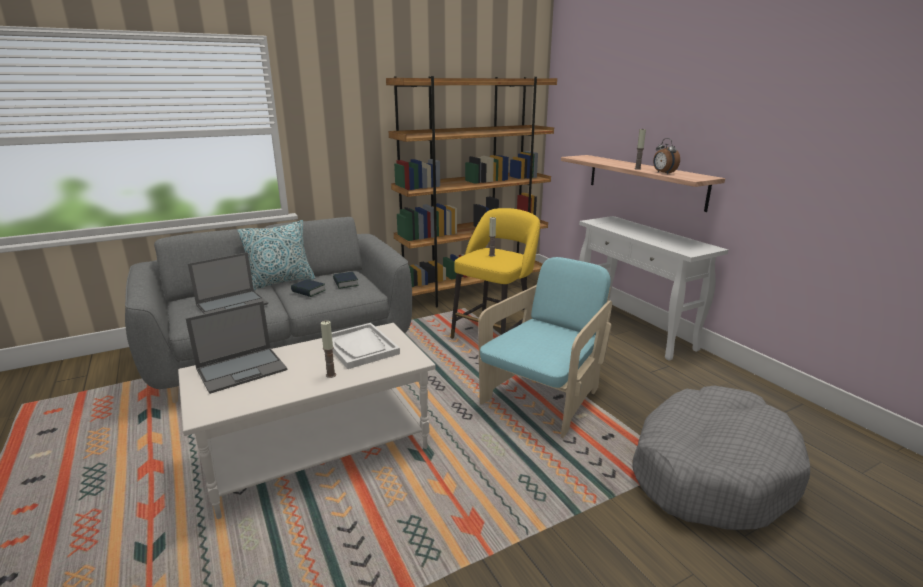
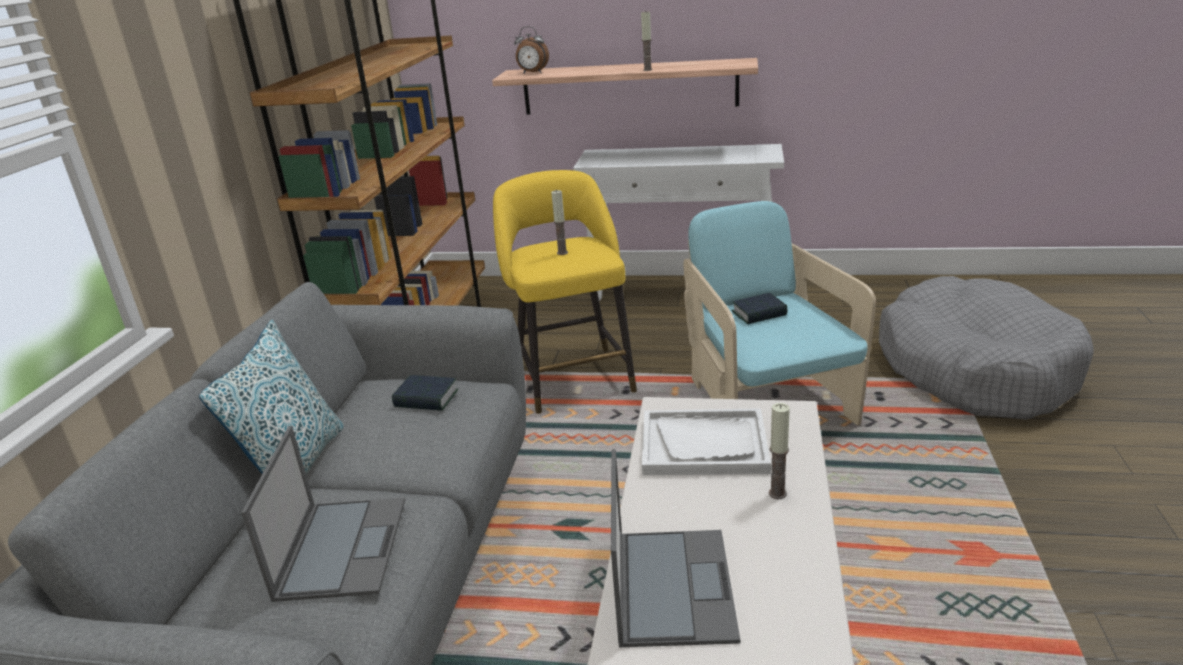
camera: 50 degrees left, 5 degrees up
book [291,279,325,297] -> book moved to [732,293,787,324]
alarm clock [653,138,680,174] -> alarm clock moved to [514,26,549,73]

